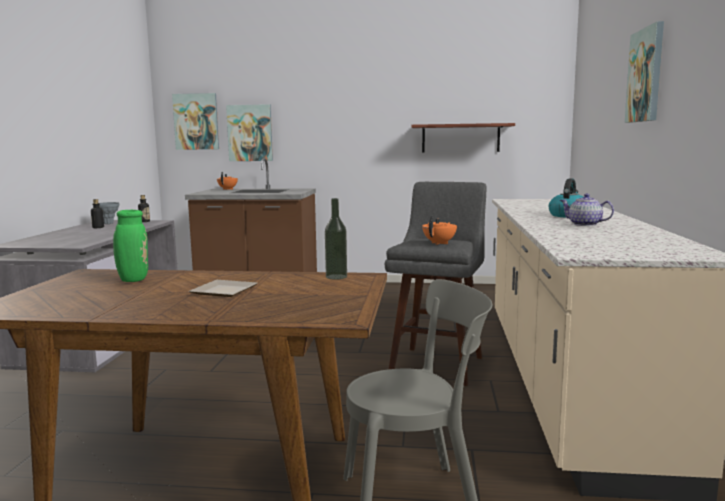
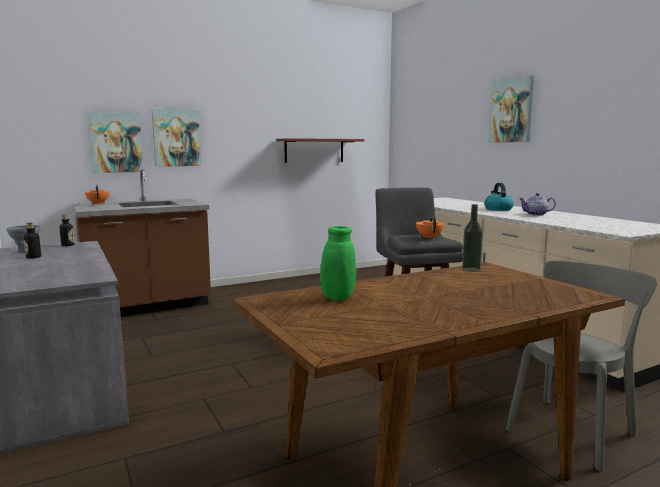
camera: 35 degrees left, 0 degrees up
picture [172,93,219,150] -> picture moved to [152,108,201,167]
plate [189,280,258,297] -> none

